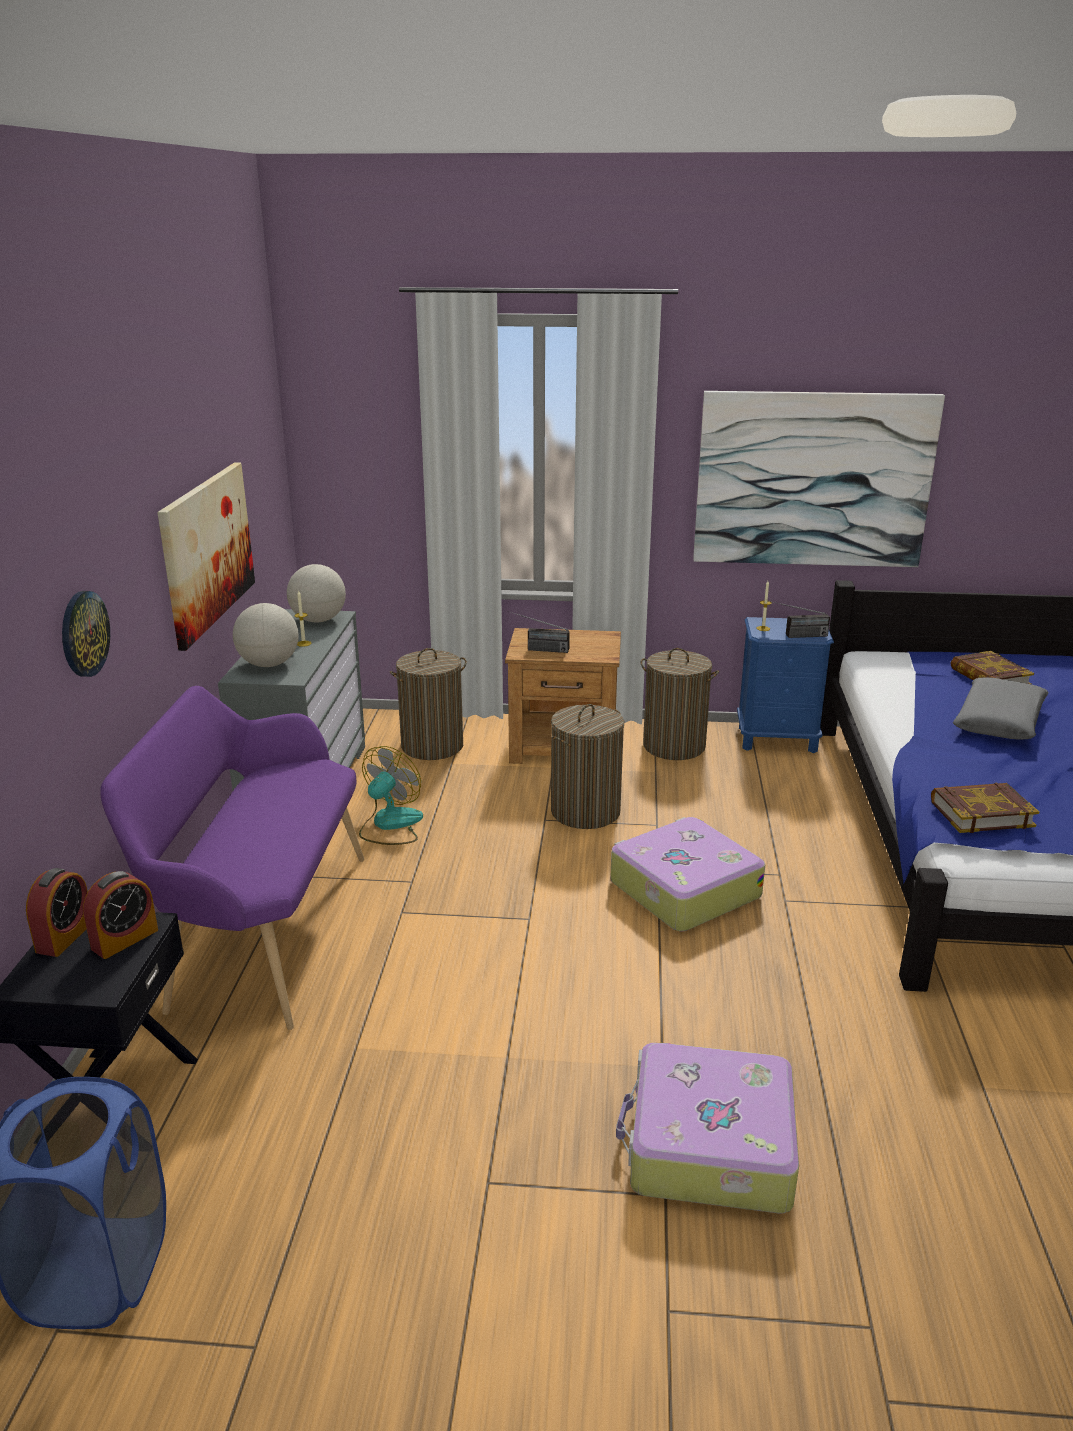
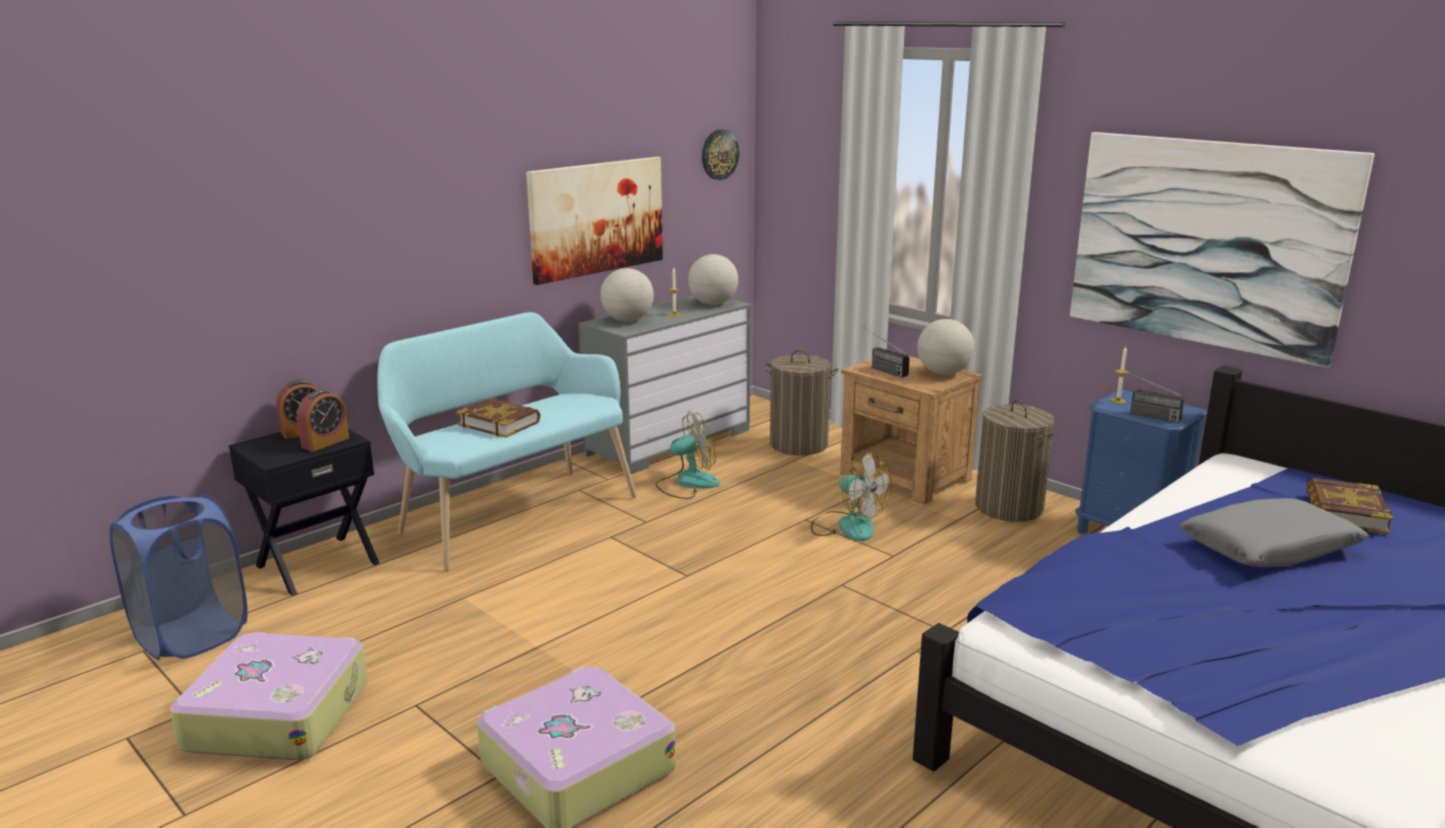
camera: 40 degrees right, 5 degrees down
wall clock [62,591,110,677] -> wall clock moved to [702,129,739,180]
alarm clock [83,871,158,959] -> alarm clock turned 45 degrees counterclockwise [297,390,349,452]
purple bench [100,686,364,1030] -> turquoise bench [377,312,636,572]
laundry basket [551,704,624,829] -> fan [811,453,892,541]
suitcase [610,817,765,931] -> suitcase moved to [170,632,368,760]
book [931,783,1039,833] -> book moved to [456,398,541,438]
none -> globe [917,319,974,375]

